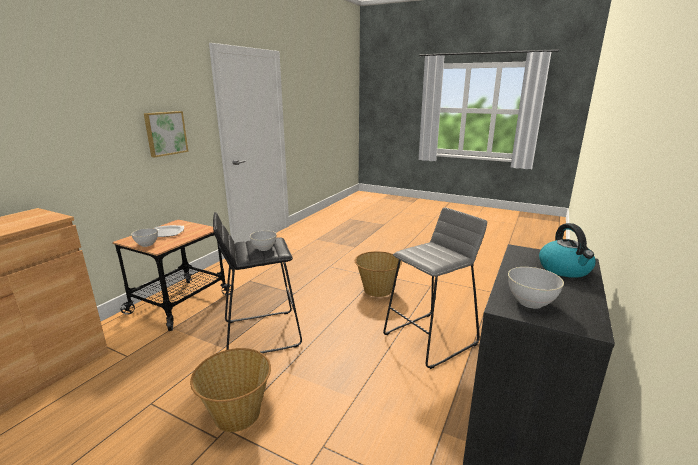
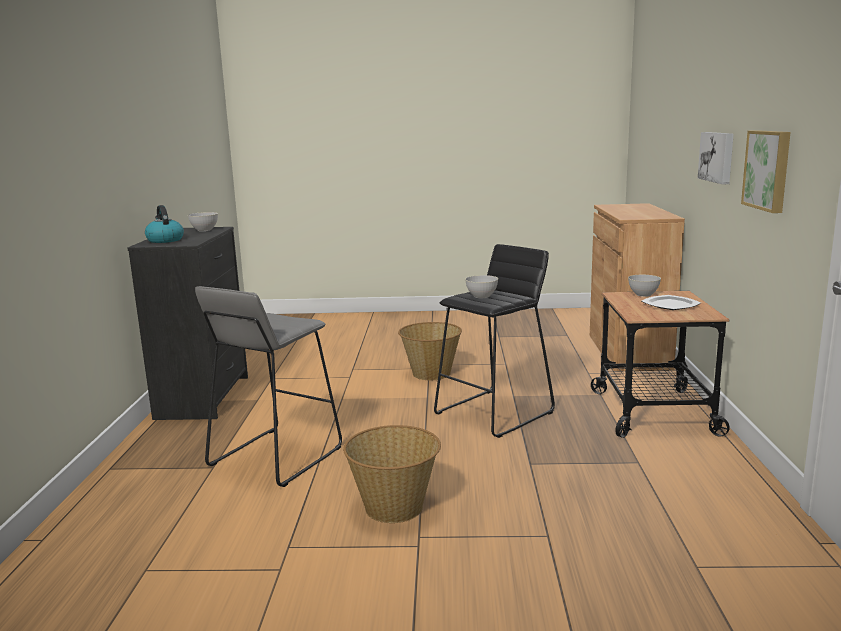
camera: 155 degrees right, 5 degrees down
none -> picture [698,132,734,184]

